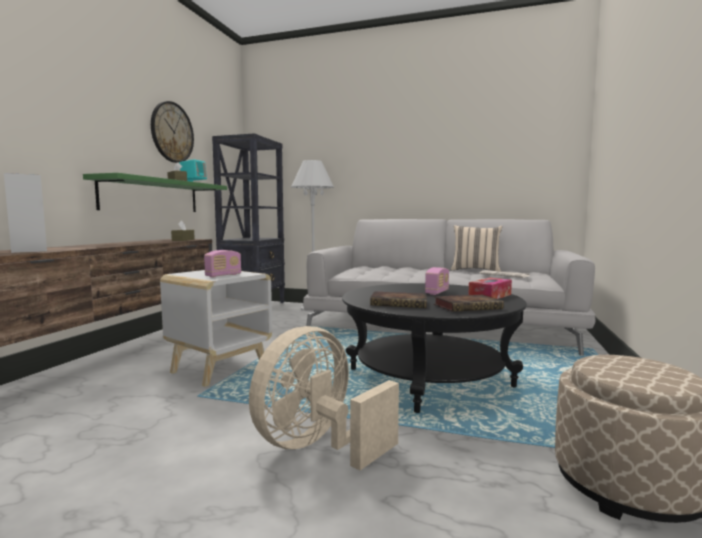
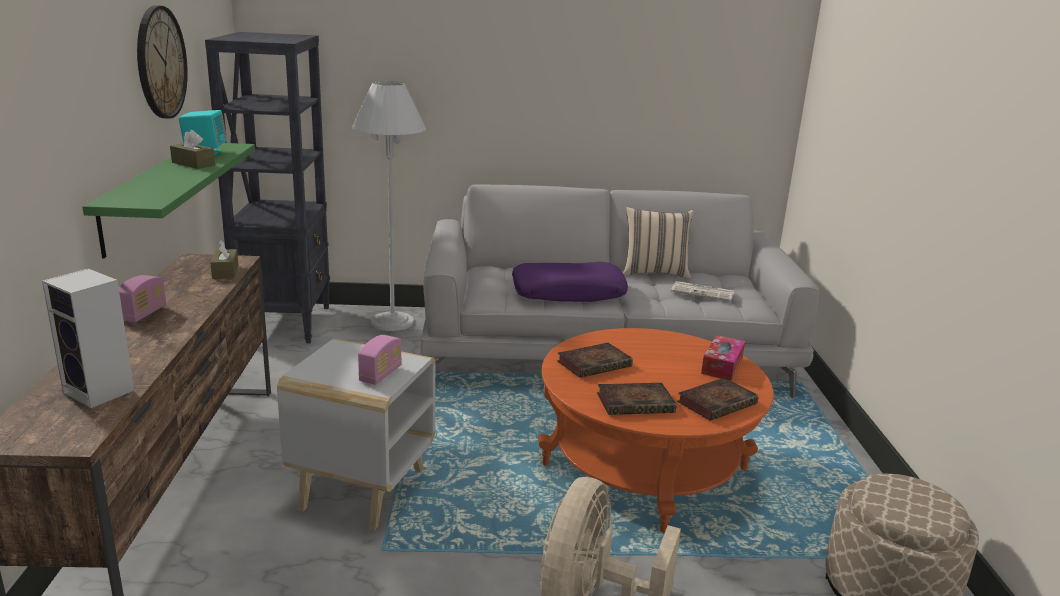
camera: 20 degrees left, 15 degrees up
black coffee table [342,283,527,413] -> orange coffee table [538,328,774,533]
radio [425,267,449,295] -> radio moved to [119,275,166,322]
none -> purple pillow [512,262,628,302]
none -> book [557,343,633,378]

